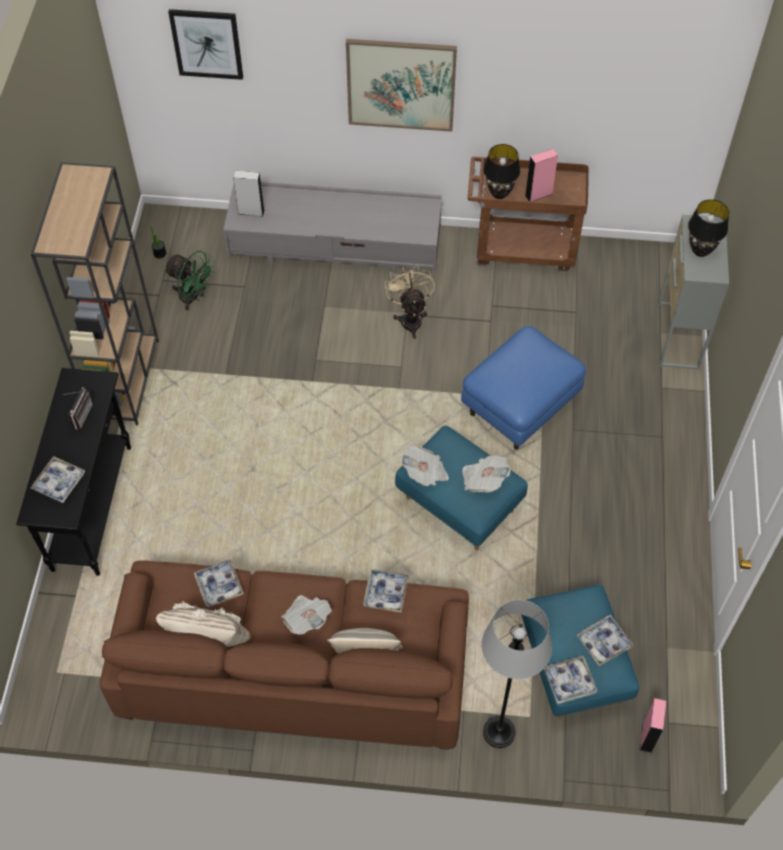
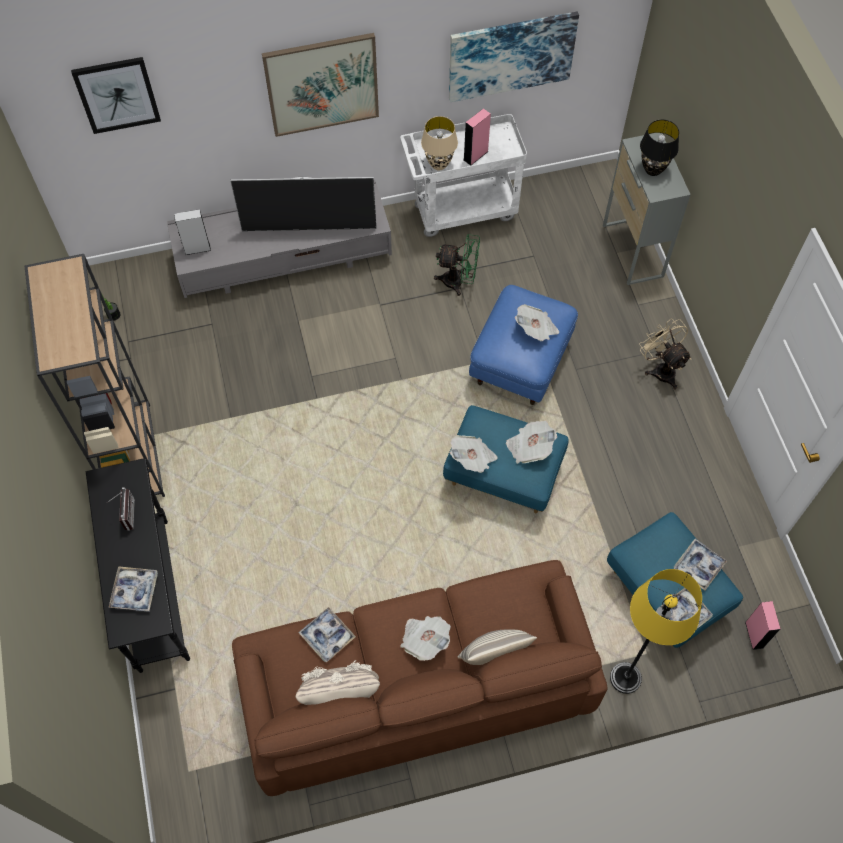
camera: 20 degrees left, 5 degrees up
green fan [164,251,215,310] -> green fan moved to [434,234,480,296]
tray [363,569,409,613] -> none
beige fan [385,266,435,339] -> beige fan moved to [639,319,691,389]
brown cart [468,157,589,273] -> white cart [400,114,527,237]
grey floor lamp [482,600,552,748] -> yellow floor lamp [610,569,702,694]
black table lamp [483,144,520,199] -> beige table lamp [421,116,458,170]
none -> television [231,177,377,231]
none -> picture [449,11,579,102]
none -> newspaper [515,304,559,341]

